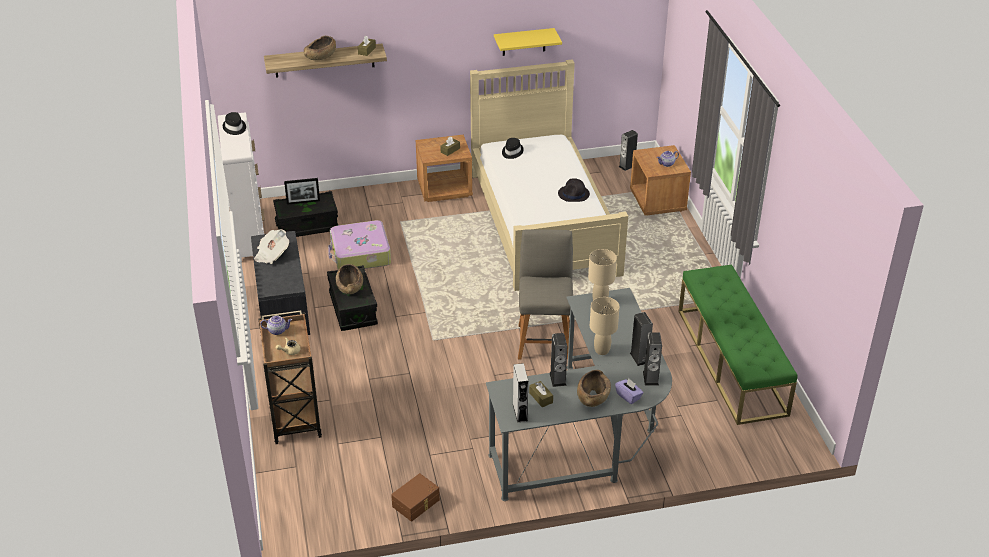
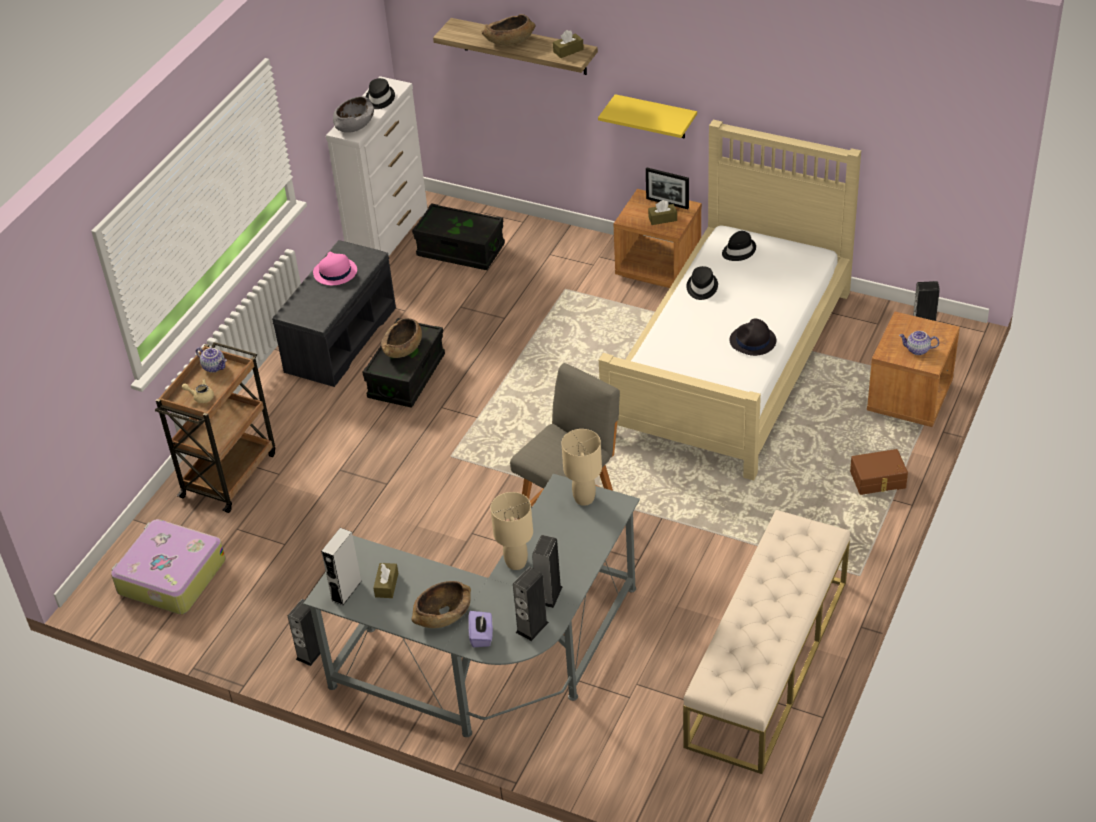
camera: 40 degrees right, 5 degrees up
newspaper [254,229,289,264] -> pink hat [313,252,357,285]
picture frame [284,178,320,205] -> picture frame moved to [646,168,689,209]
suitcase [328,220,391,270] -> suitcase moved to [111,519,226,614]
brown storage box [391,473,440,521] -> brown storage box moved to [850,449,908,495]
yellow shelf [494,28,562,56] -> yellow shelf moved to [598,94,697,139]
speaker [550,333,567,387] -> speaker moved to [288,599,320,666]
green bench [678,265,798,425] -> beige bench [683,510,850,774]
none -> grey bowl [333,96,374,133]
none -> black hat [687,266,718,300]

